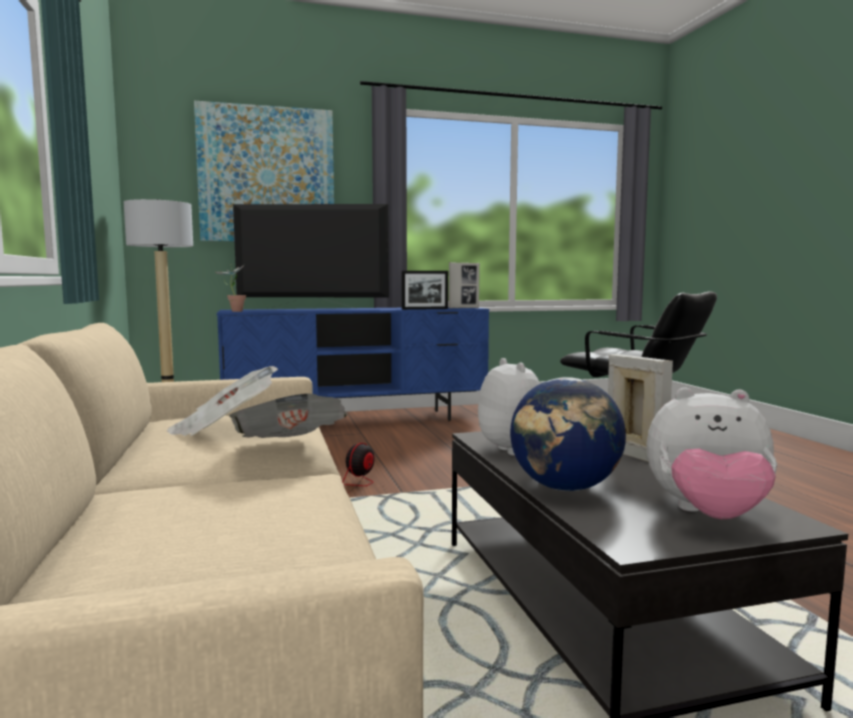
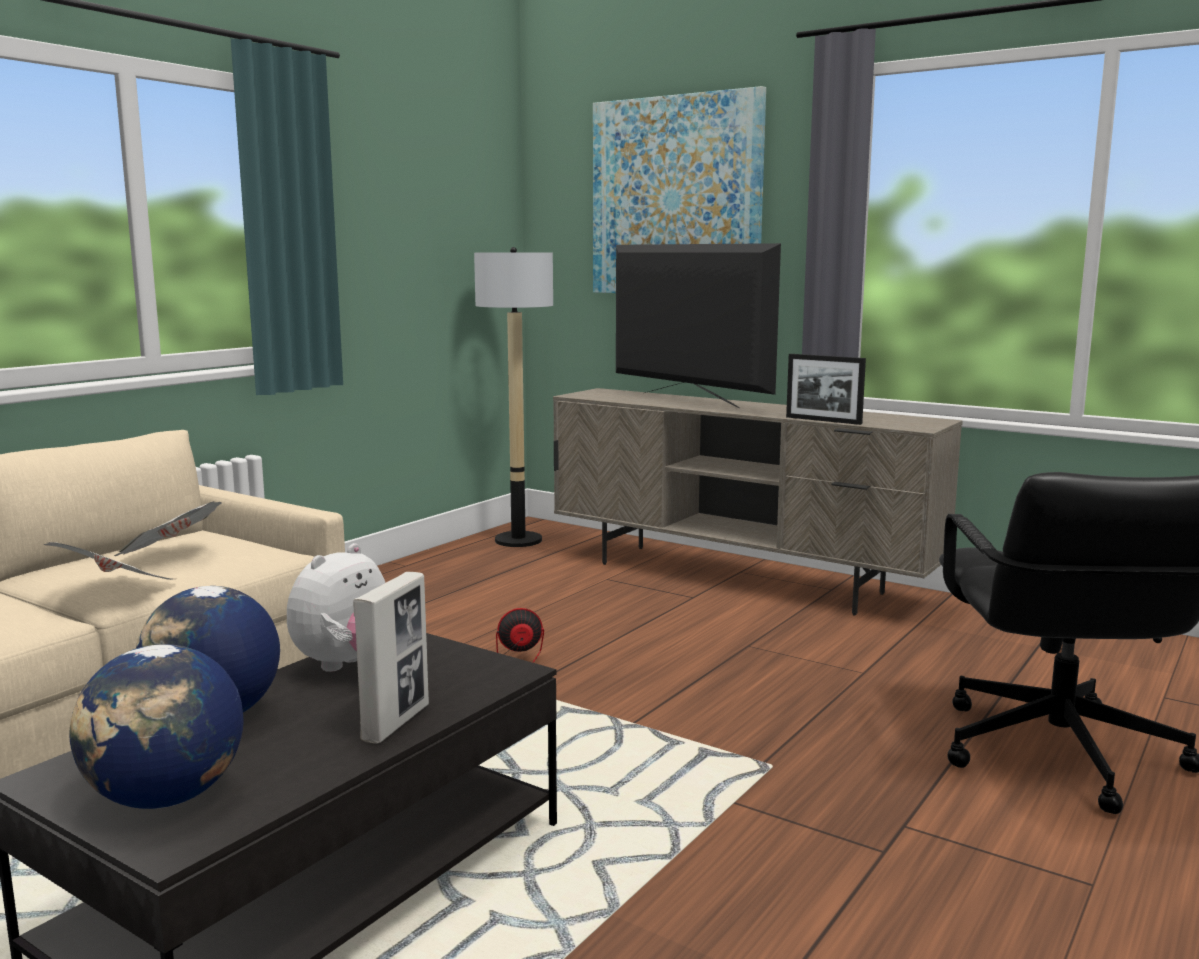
camera: 50 degrees right, 5 degrees up
potted plant [214,264,246,312] -> none
blue tv stand [217,307,489,421] -> beige tv stand [553,388,963,615]
picture frame [449,262,480,308] -> none
plush toy [647,388,777,519] -> globe [69,644,244,809]

